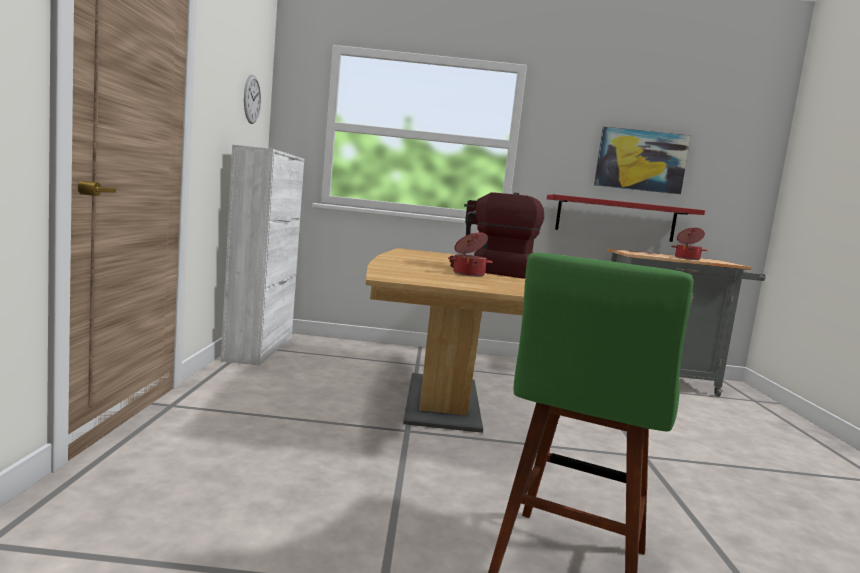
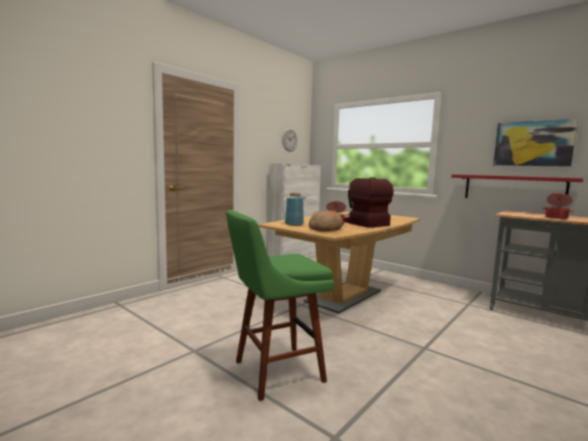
camera: 40 degrees right, 0 degrees up
none -> blue vase [285,193,304,226]
none -> bread [309,210,343,231]

